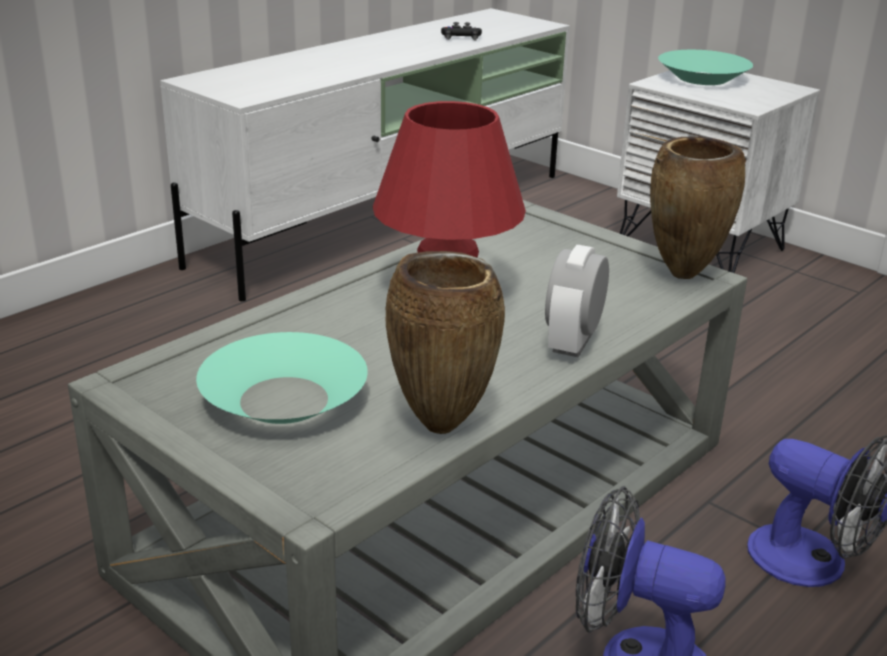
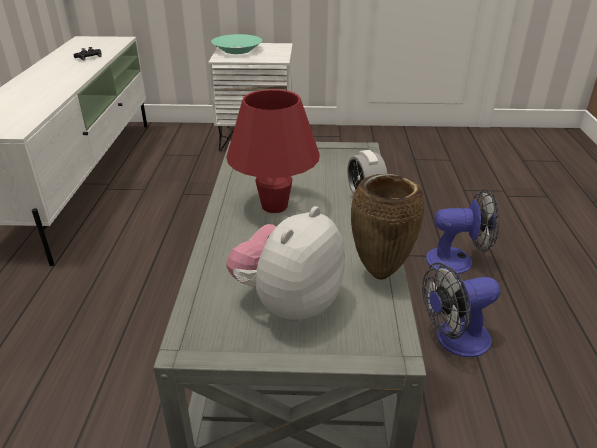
camera: 40 degrees left, 5 degrees up
turquoise bowl [196,332,368,424] -> plush toy [226,206,345,322]
brown vase [650,137,745,279] -> none

